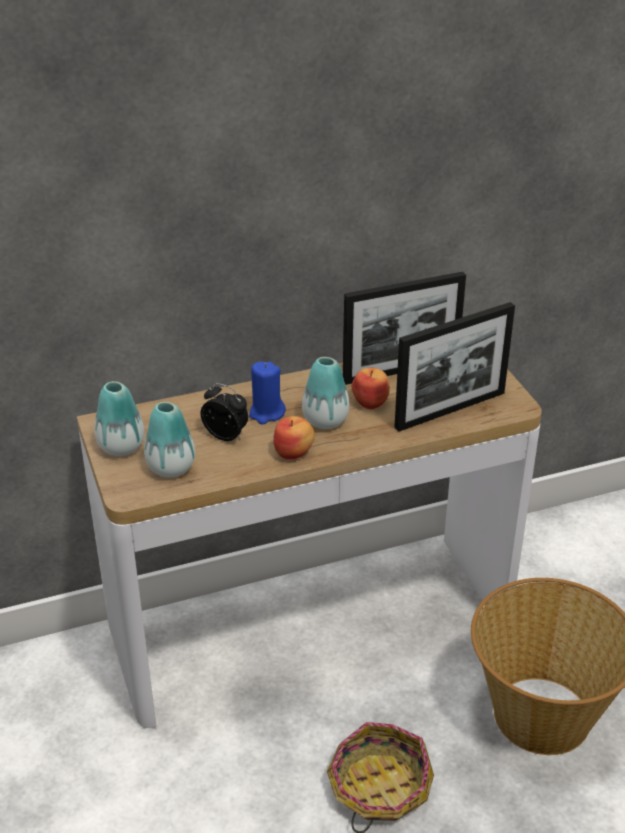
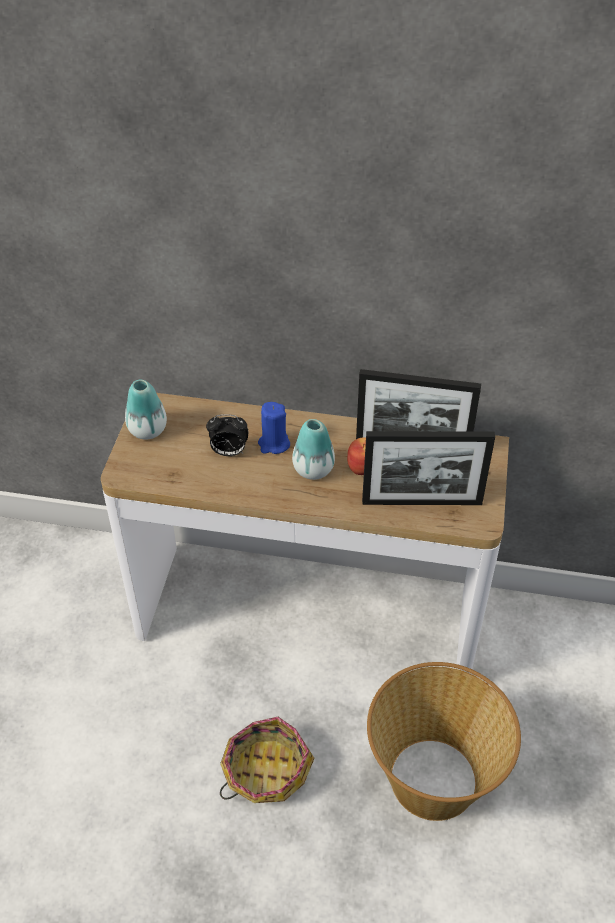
camera: 30 degrees right, 10 degrees up
vase [144,402,195,477] -> none
alarm clock [201,383,248,441] -> alarm clock turned 120 degrees clockwise [206,414,248,456]
apple [273,416,315,459] -> none

